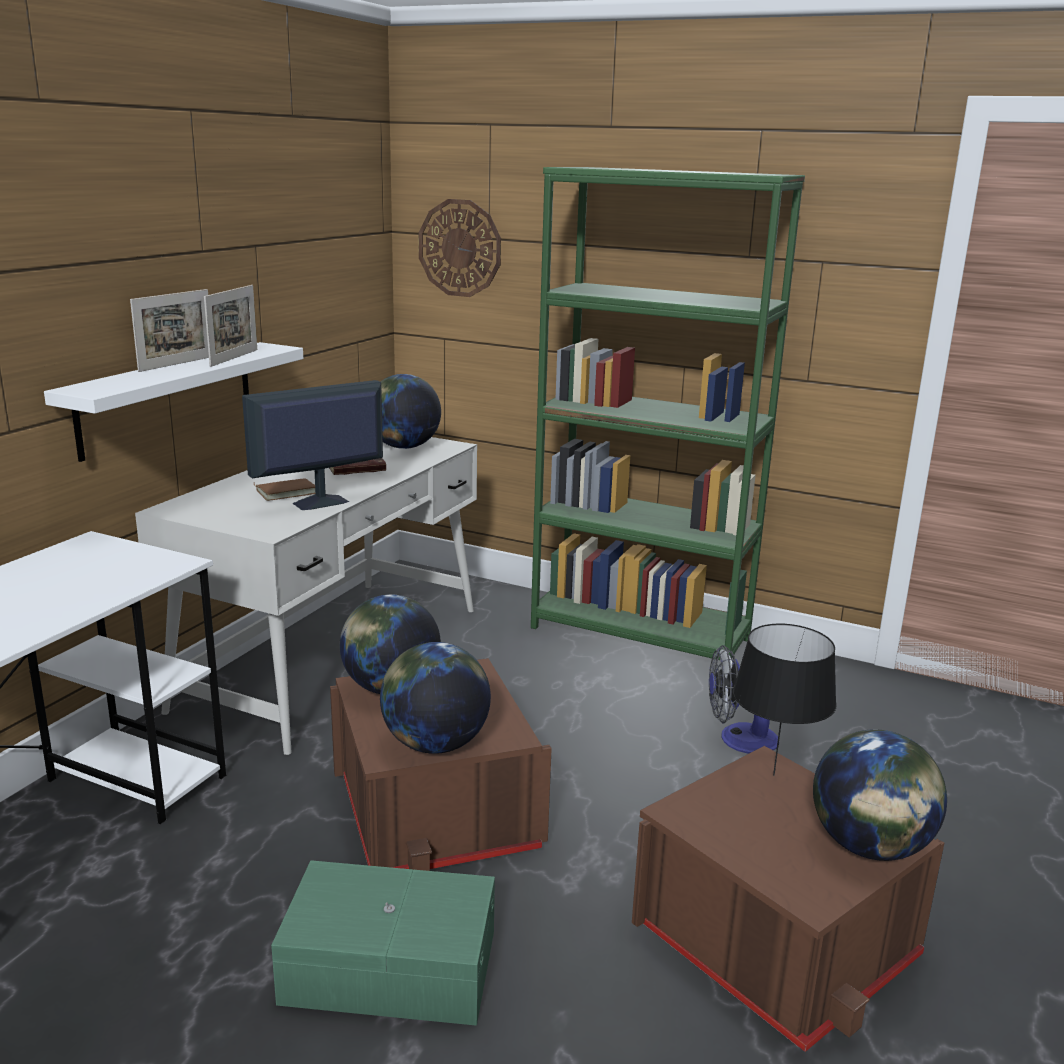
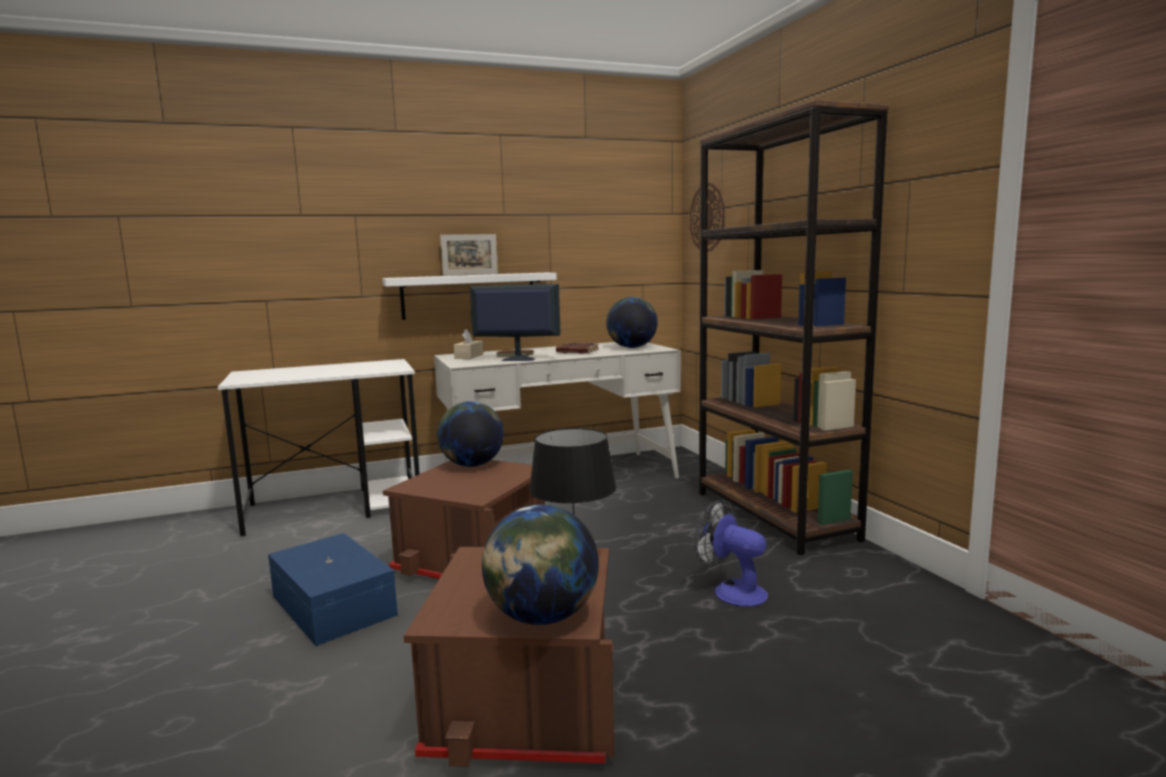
camera: 45 degrees right, 10 degrees down
picture frame [204,285,257,367] -> none
green storage box [271,860,495,1026] -> blue storage box [268,533,398,646]
globe [380,642,491,754] -> none
green bookcase [531,167,805,660] -> brown bookcase [699,100,889,555]
none -> beige tissue box [453,329,483,359]

